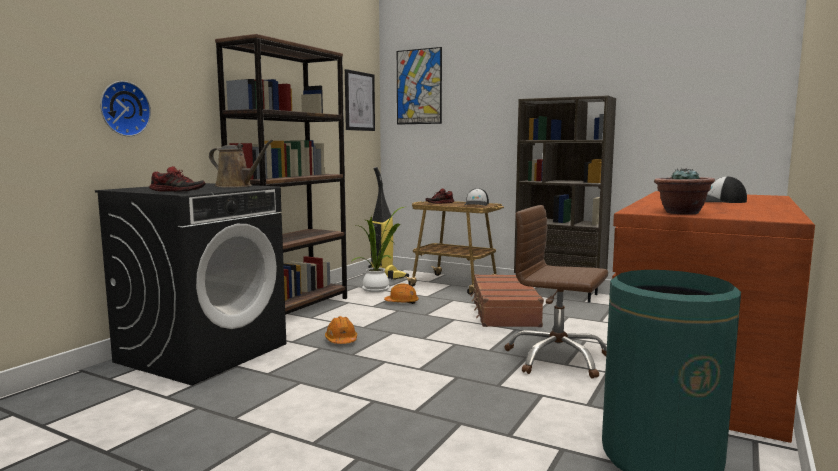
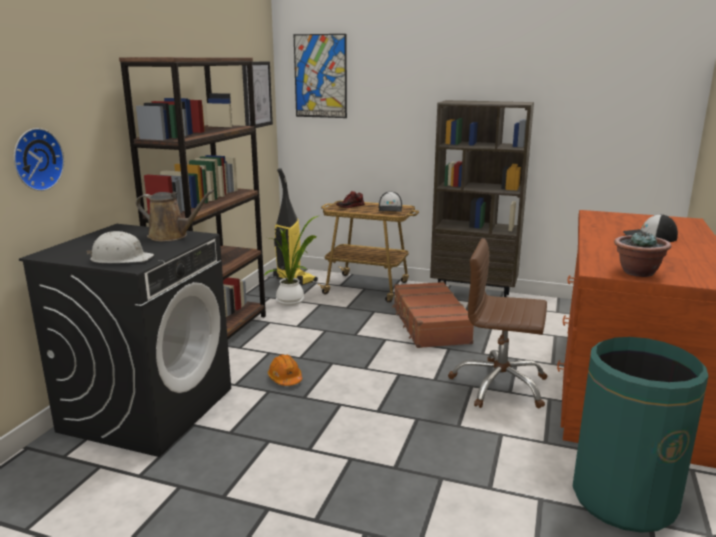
camera: 10 degrees left, 10 degrees up
shoe [149,166,206,192] -> white hard hat [87,231,154,263]
orange hard hat [384,283,419,304] -> none

